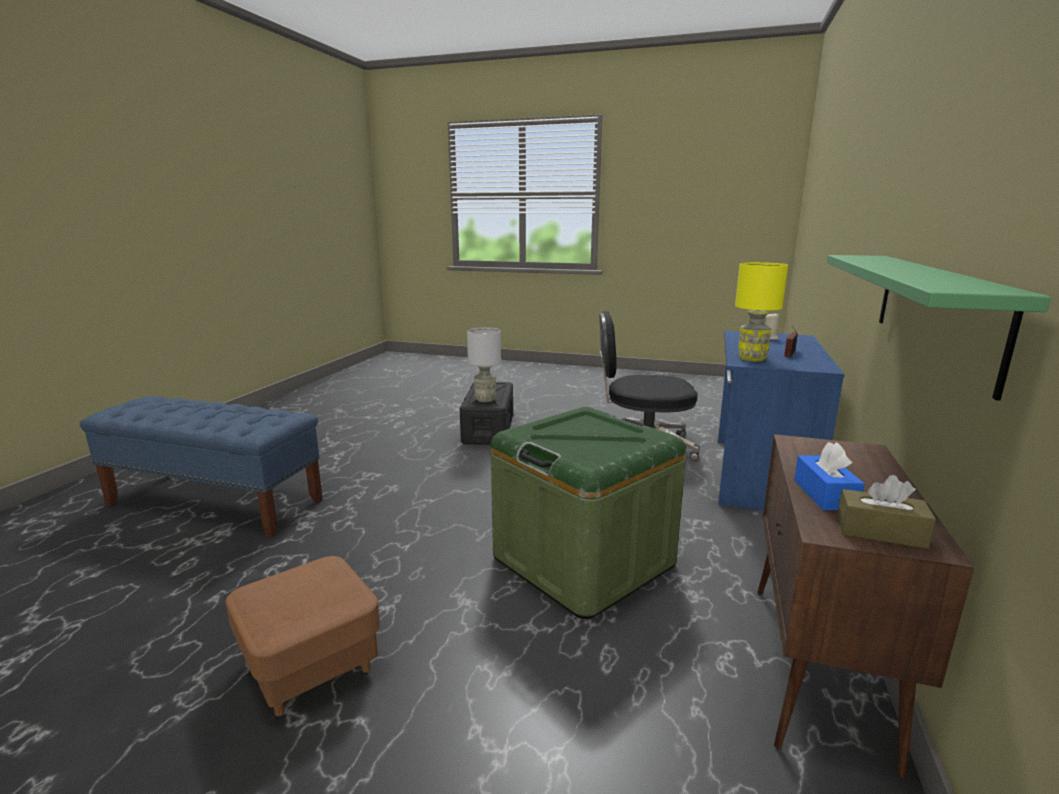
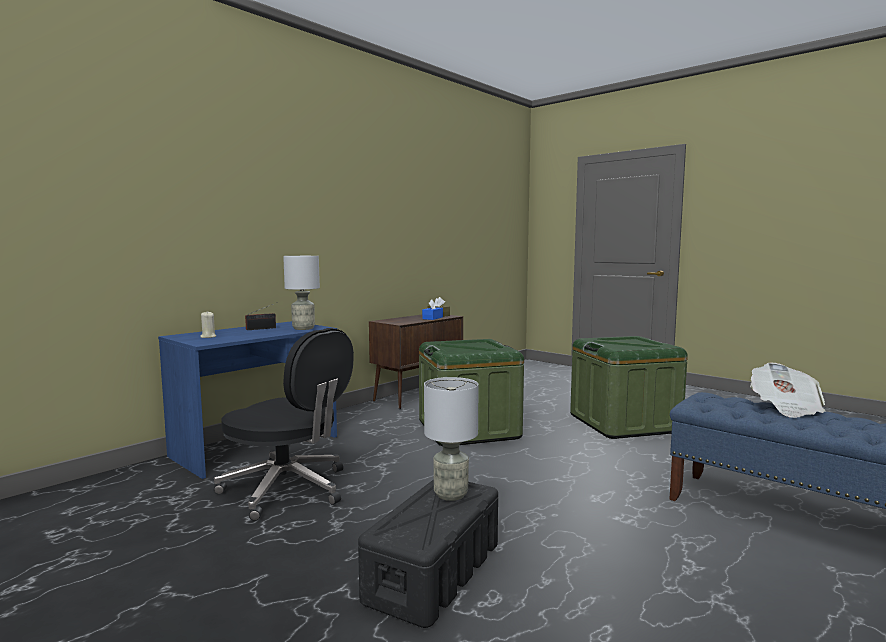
camera: 155 degrees left, 10 degrees down
brown ottoman [226,556,380,716] -> green storage box [570,336,688,439]
yellow table lamp [735,262,788,362] -> grey table lamp [283,256,320,330]
green shelf [827,255,1051,401] -> none
none -> newspaper [750,363,826,418]

